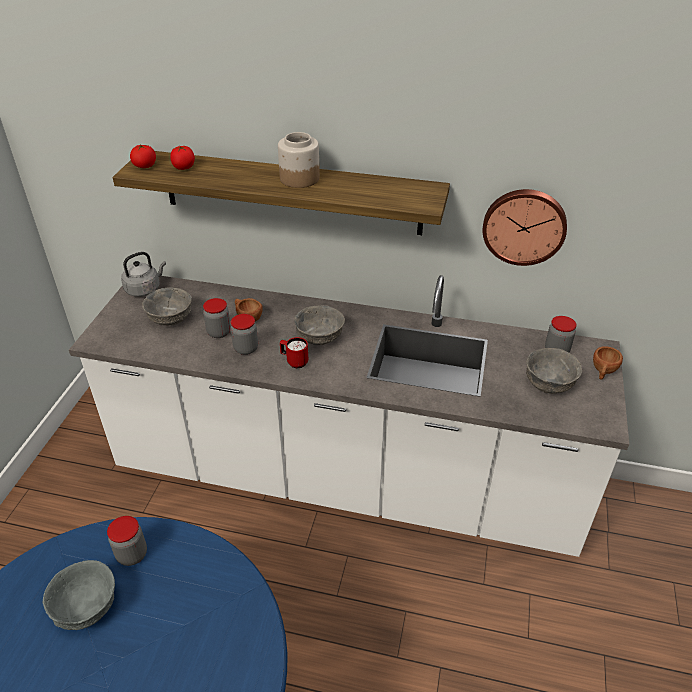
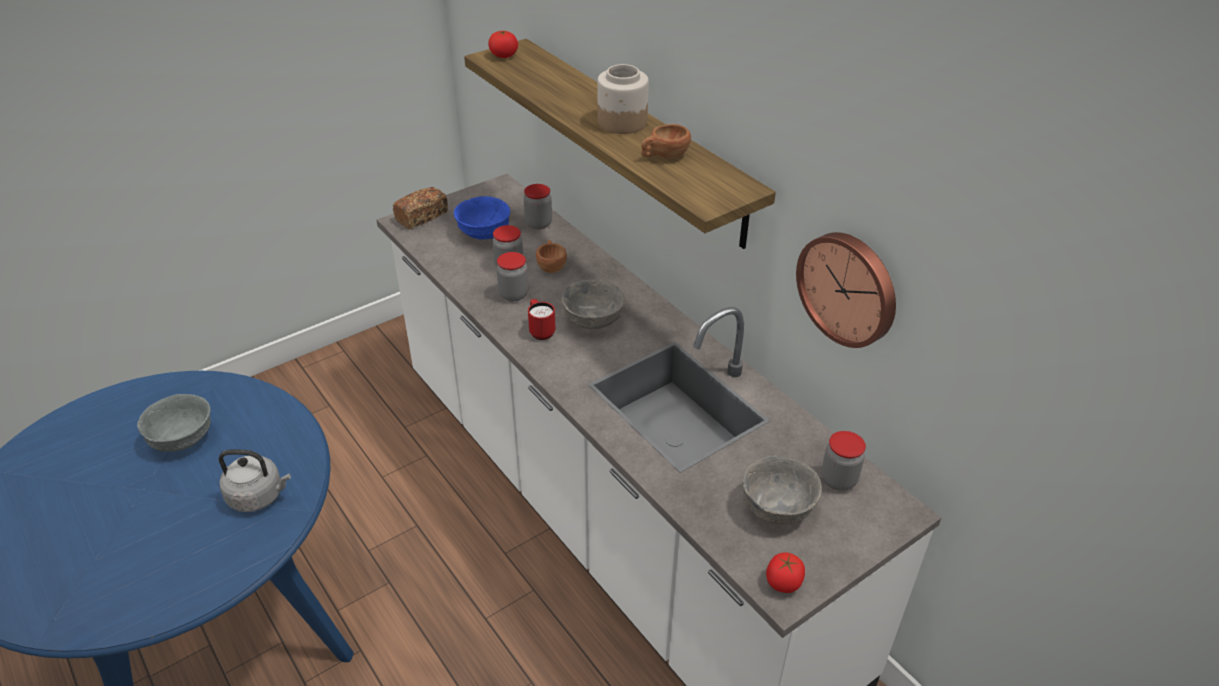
camera: 40 degrees right, 0 degrees up
jar [107,516,147,566] -> jar moved to [524,184,552,229]
grey kettle [121,252,166,297] -> grey kettle moved to [219,449,291,512]
grey bowl [142,288,192,326] -> blue bowl [454,196,510,240]
tomato [170,146,195,170] -> tomato moved to [766,552,805,593]
brown cup [593,346,623,380] -> brown cup moved to [641,124,691,159]
none -> bread [392,187,448,229]

